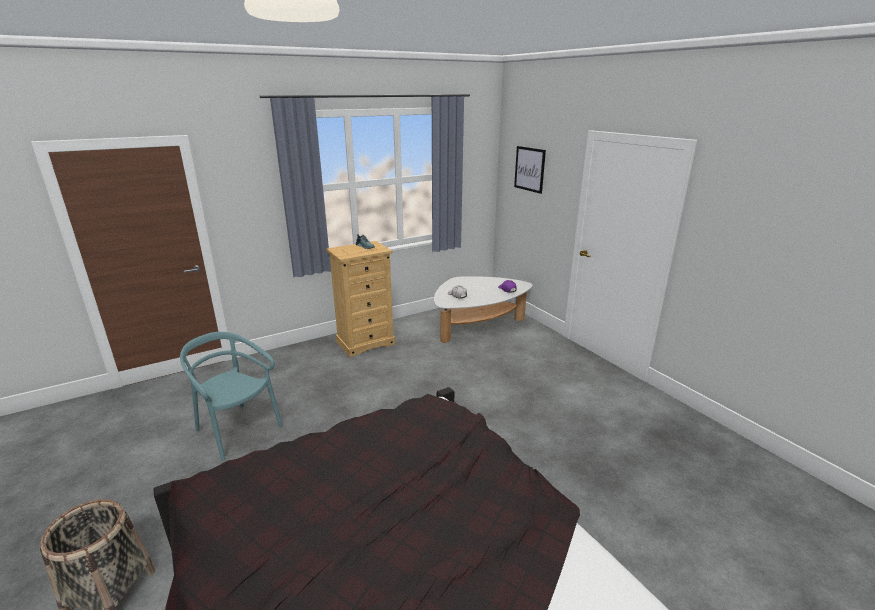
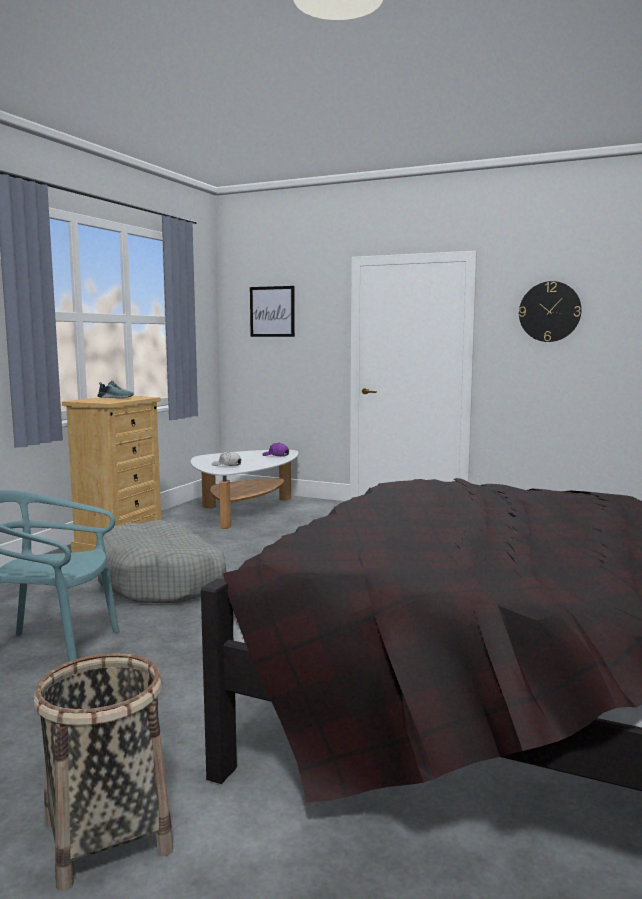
camera: 35 degrees left, 15 degrees down
none -> grey dog bed [98,520,227,603]
none -> wall clock [519,281,582,342]

